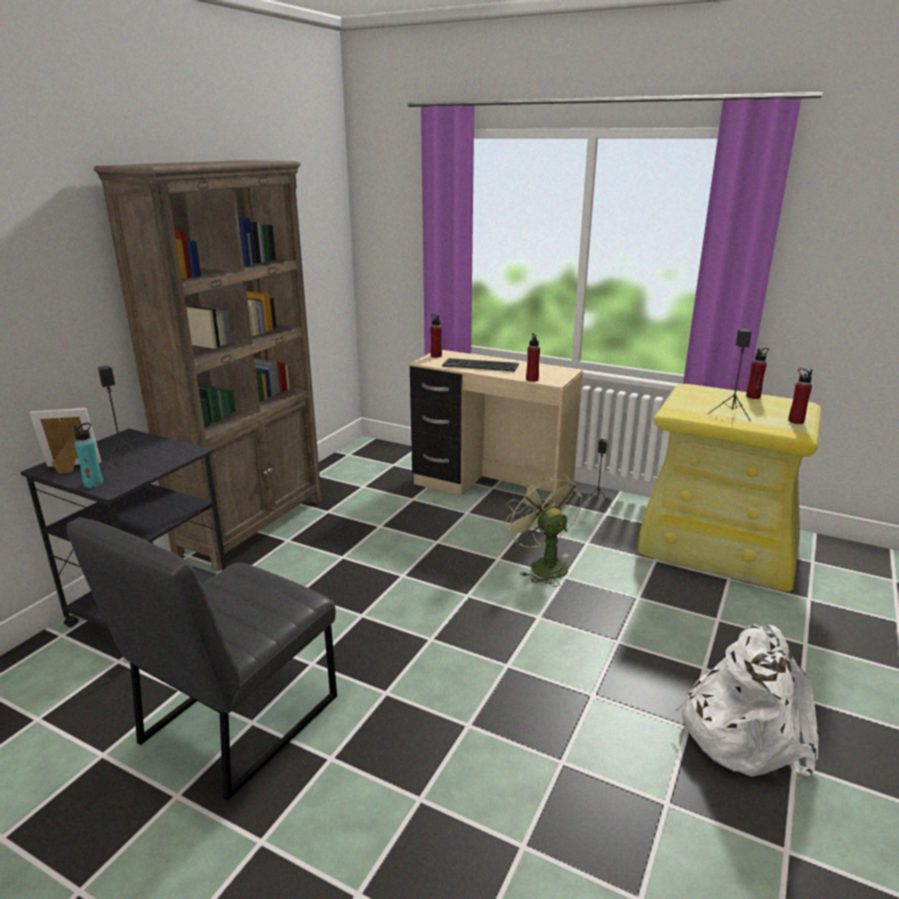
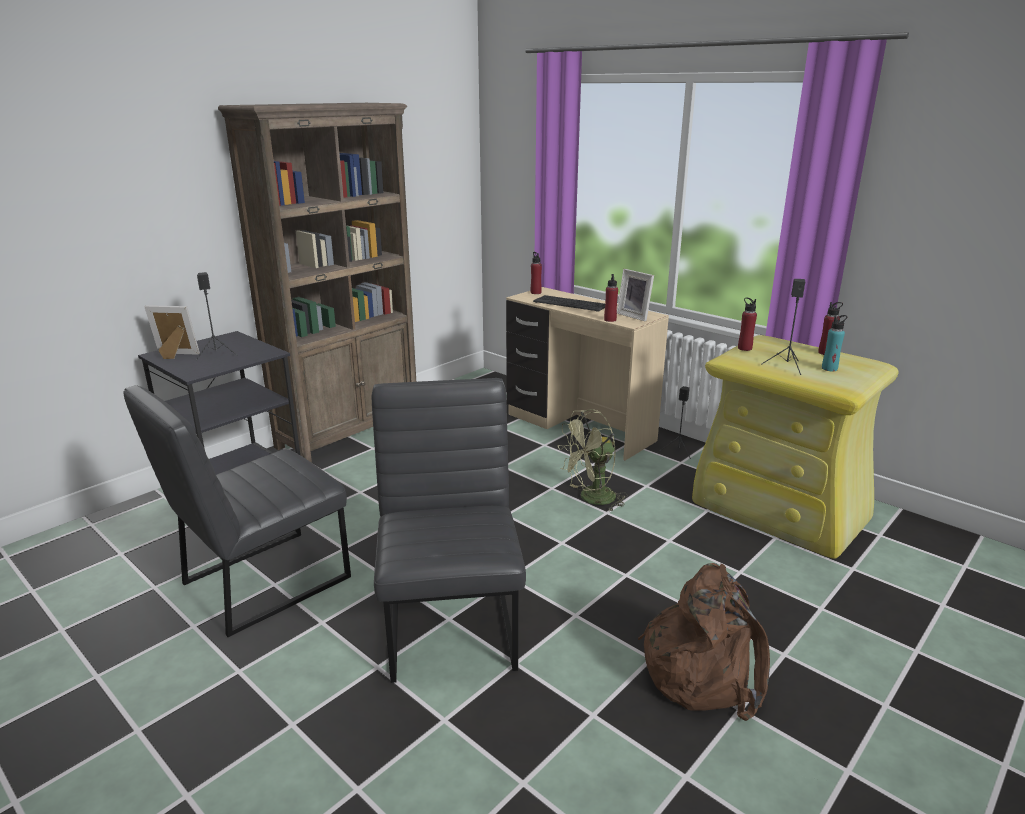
camera: 15 degrees right, 0 degrees up
turquoise bottle [74,423,103,488] -> turquoise bottle moved to [822,315,847,371]
green fan [504,473,582,587] -> green fan turned 105 degrees counterclockwise [558,409,628,512]
white backpack [675,624,819,776] -> brown backpack [638,563,770,721]
red bottle [788,368,812,424] -> red bottle moved to [738,297,757,351]
none -> grey chair [372,378,526,683]
none -> picture frame [617,269,654,321]

